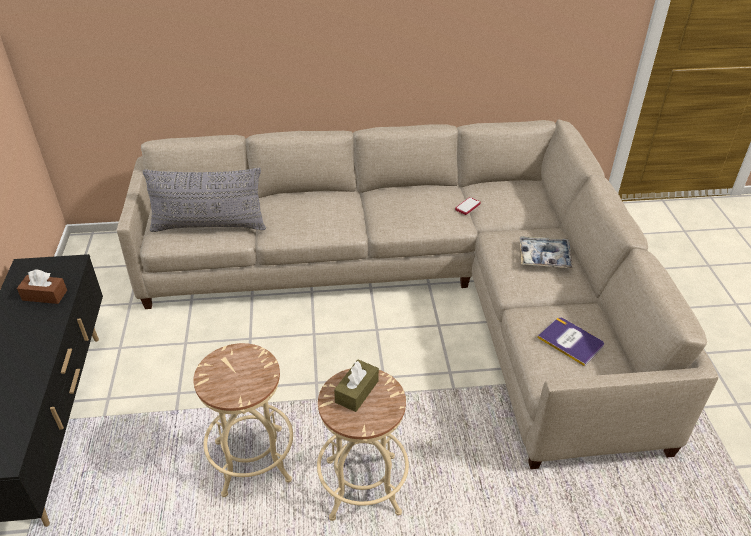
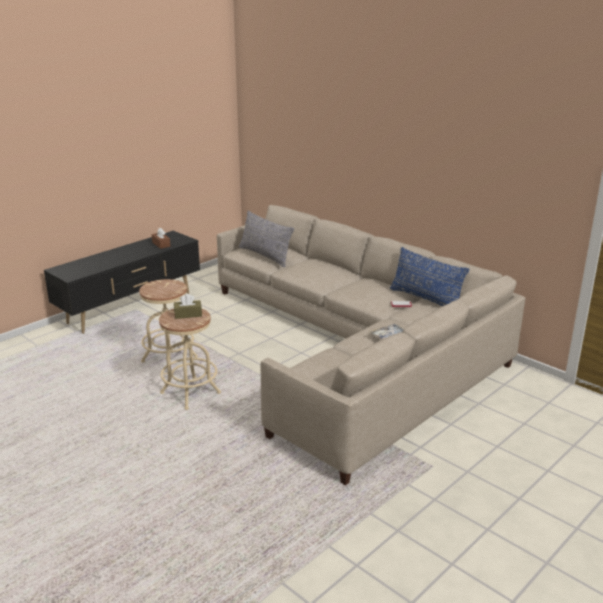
camera: 50 degrees right, 15 degrees down
book [537,317,604,366] -> none
none -> blue pillow [390,247,470,306]

